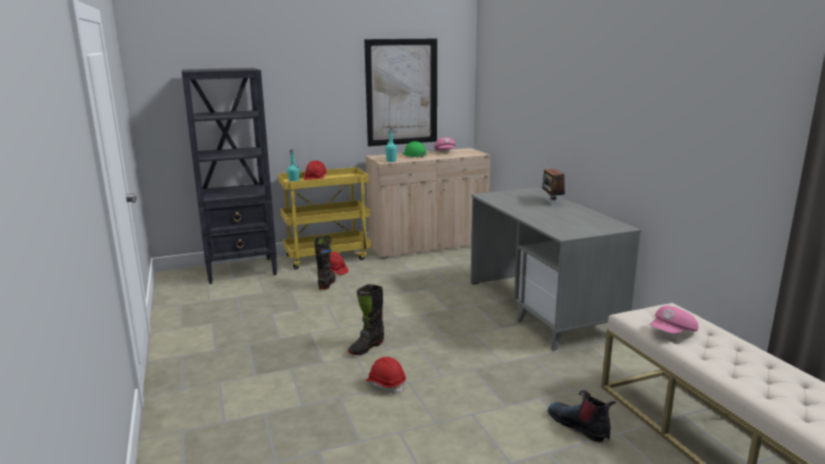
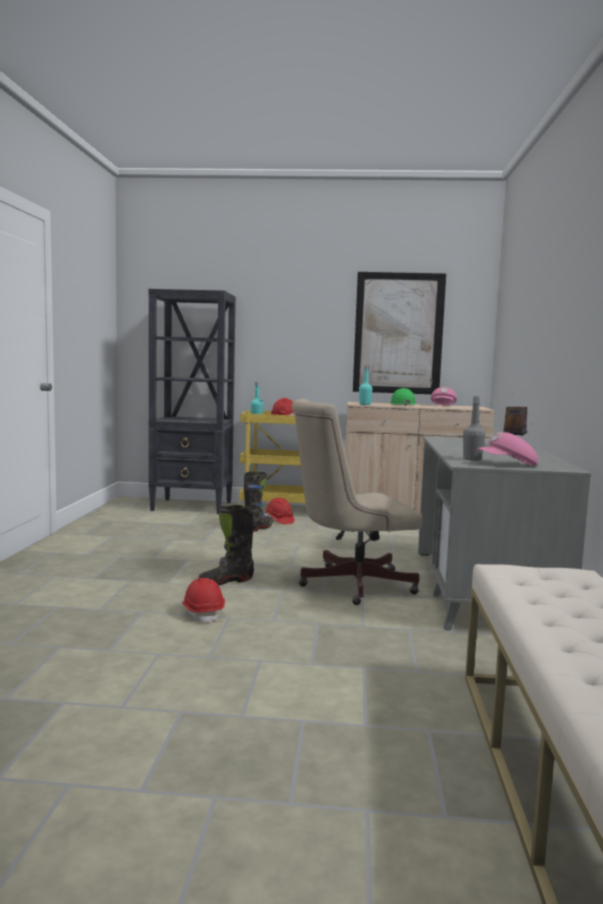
camera: 25 degrees right, 10 degrees down
boot [548,390,616,443] -> none
pink cap [650,306,698,334] -> pink cap moved to [477,432,538,466]
none -> beige office chair [292,399,422,605]
none -> grey bottle [463,396,485,461]

